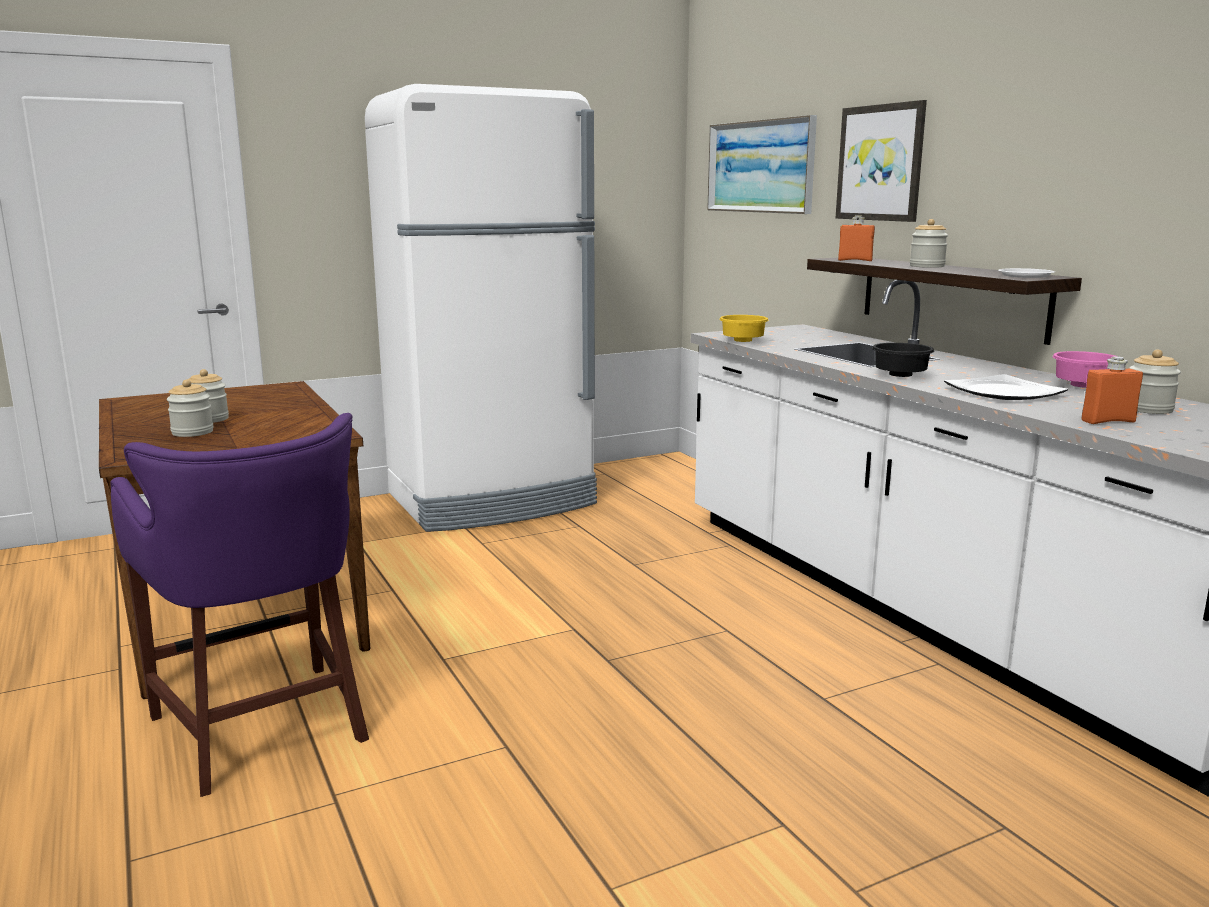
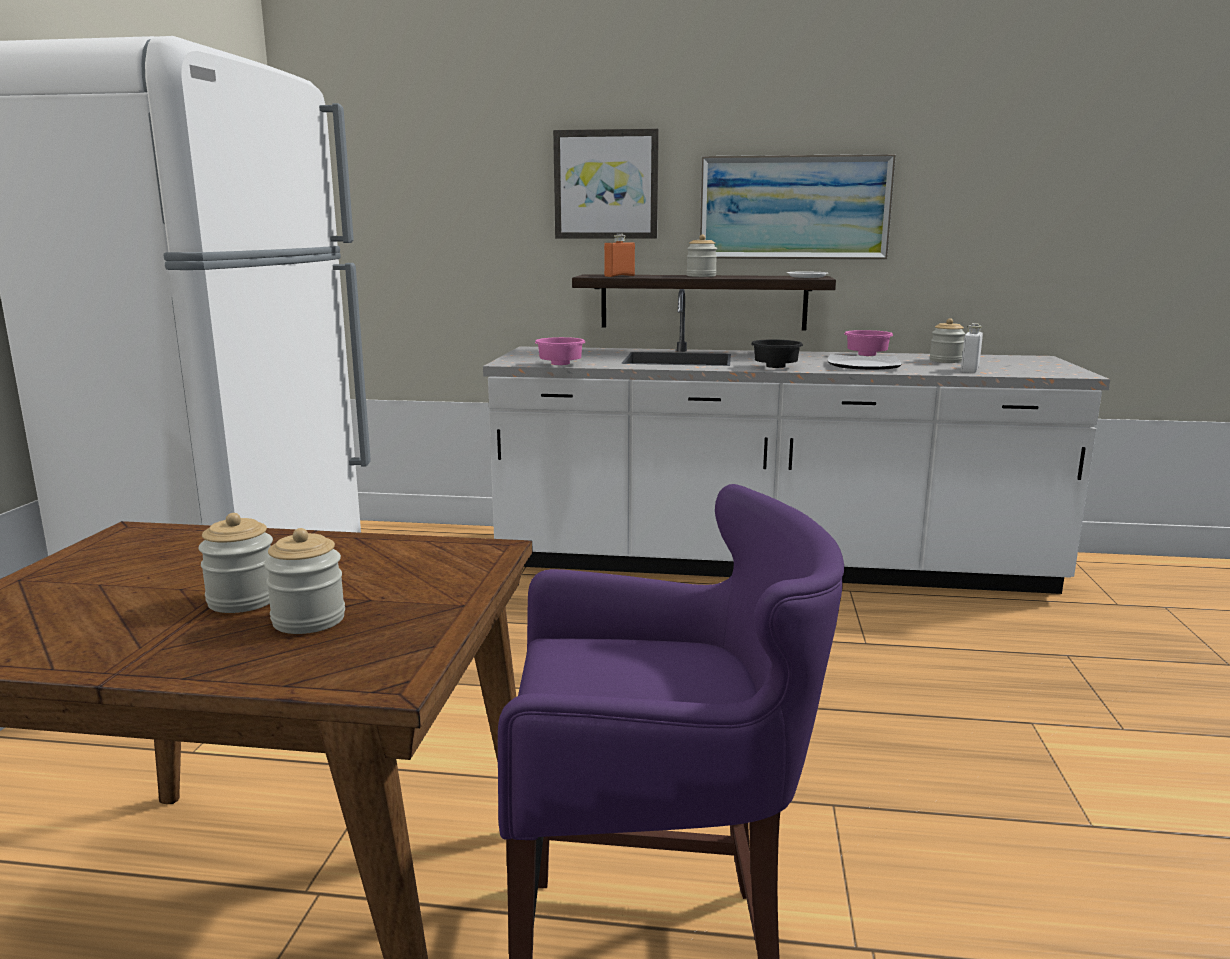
camera: 55 degrees left, 0 degrees up
picture [707,115,817,214] -> picture moved to [700,154,896,260]
yellow bowl [719,315,769,342] -> pink bowl [535,337,585,365]
orange bottle [1082,356,1143,424] -> white bottle [961,323,983,373]

